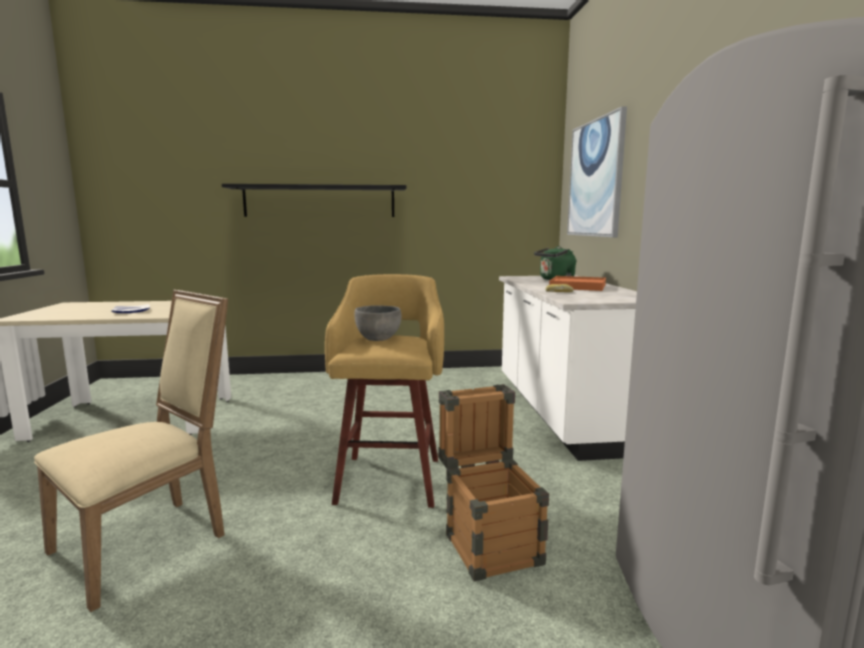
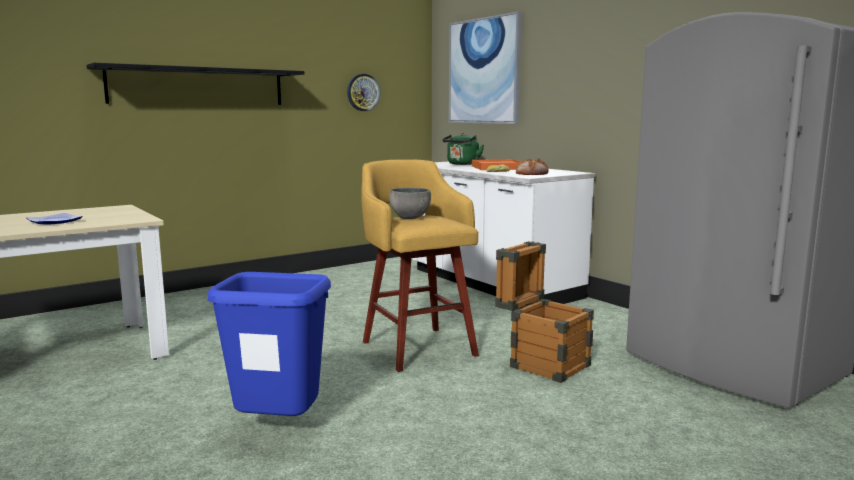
camera: 30 degrees left, 0 degrees up
beige chair [34,290,228,612] -> blue trash can [208,272,331,416]
none -> wall clock [347,74,380,111]
none -> bread [516,158,549,175]

